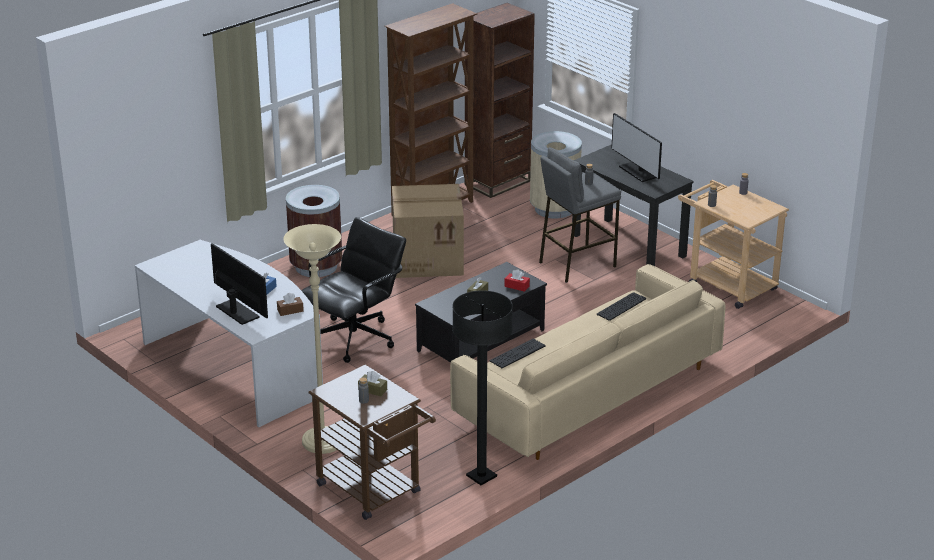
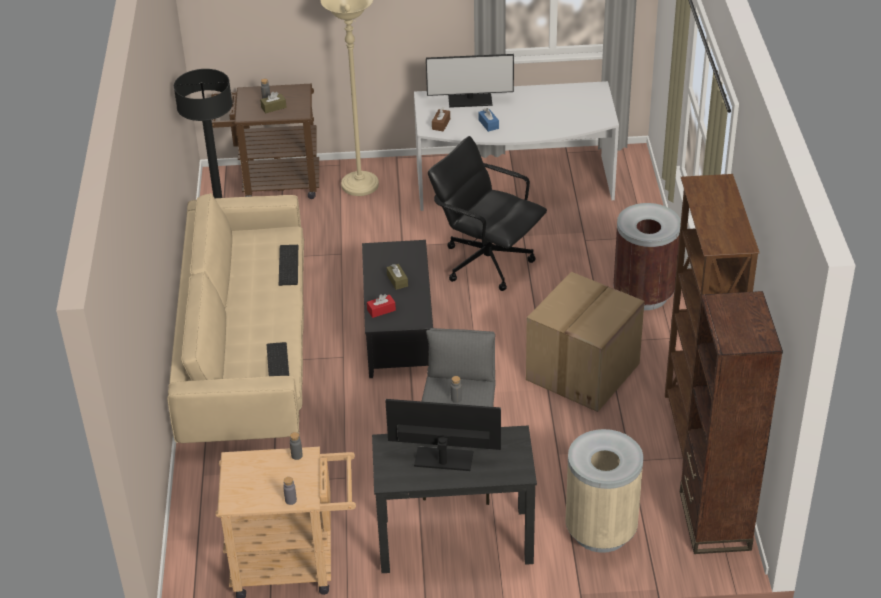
camera: 130 degrees right, 10 degrees up
black office chair [301,217,406,363] -> black office chair turned 135 degrees clockwise [428,136,547,291]

